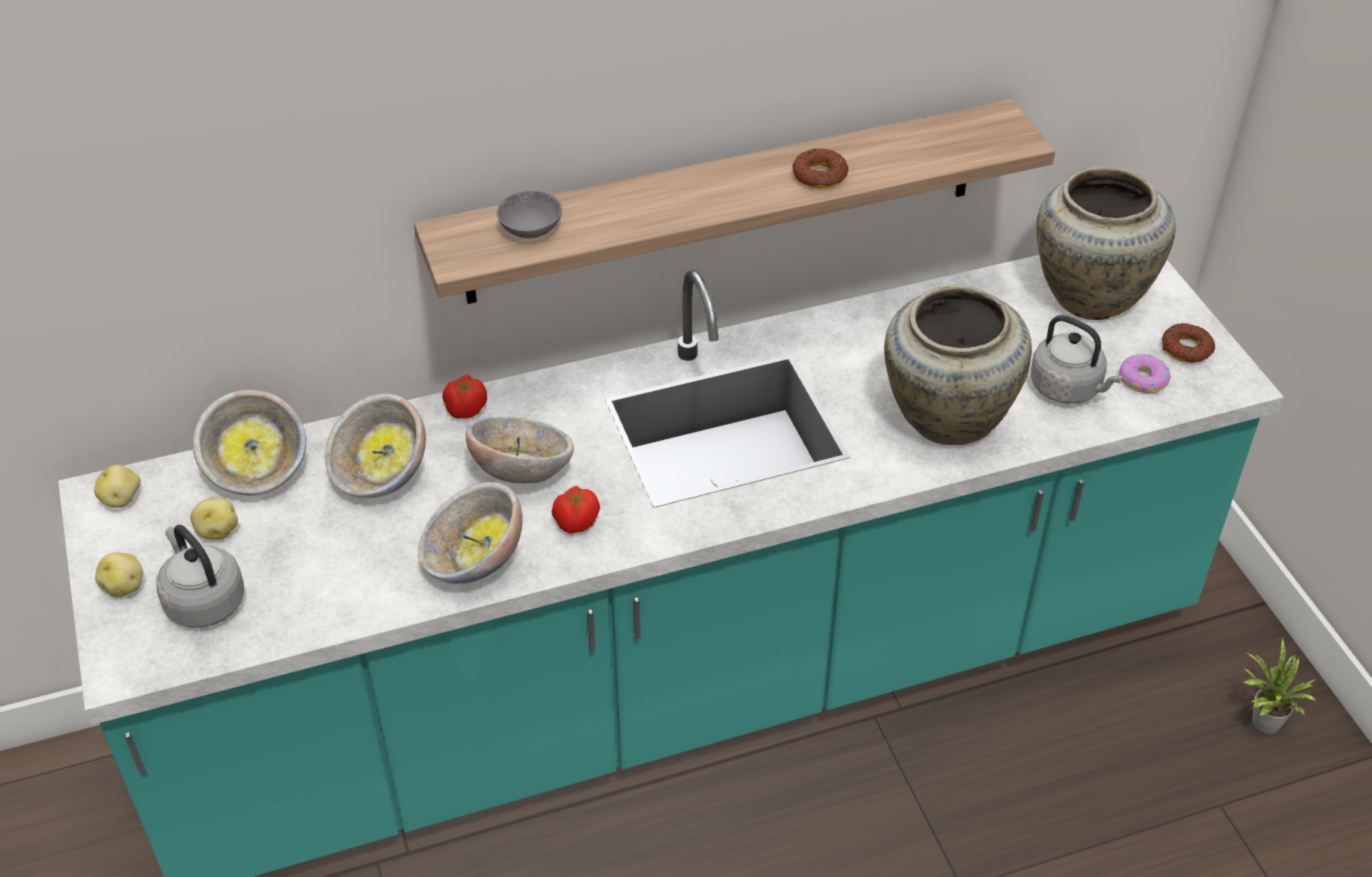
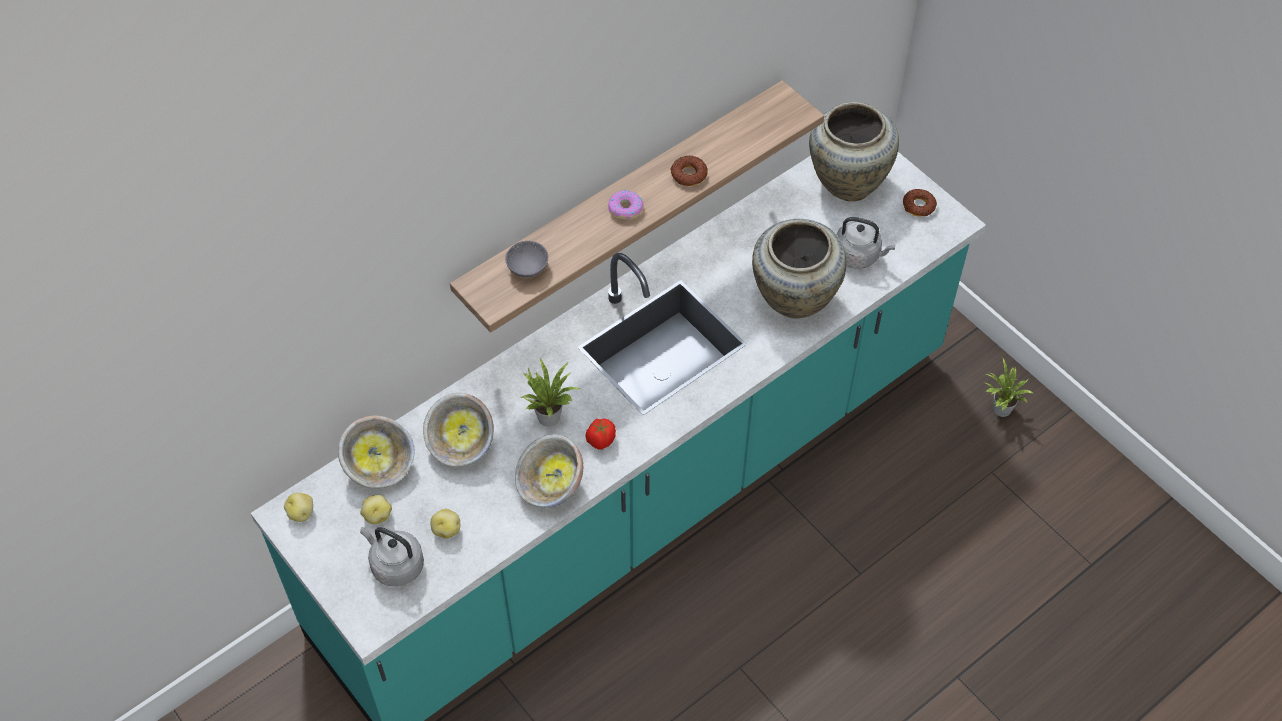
camera: 20 degrees left, 10 degrees up
potato [95,552,143,597] -> potato moved to [431,509,460,539]
tomato [442,375,487,419] -> none
bowl [466,416,574,484] -> potted plant [520,358,580,427]
donut [1119,354,1171,393] -> donut moved to [608,190,644,220]

